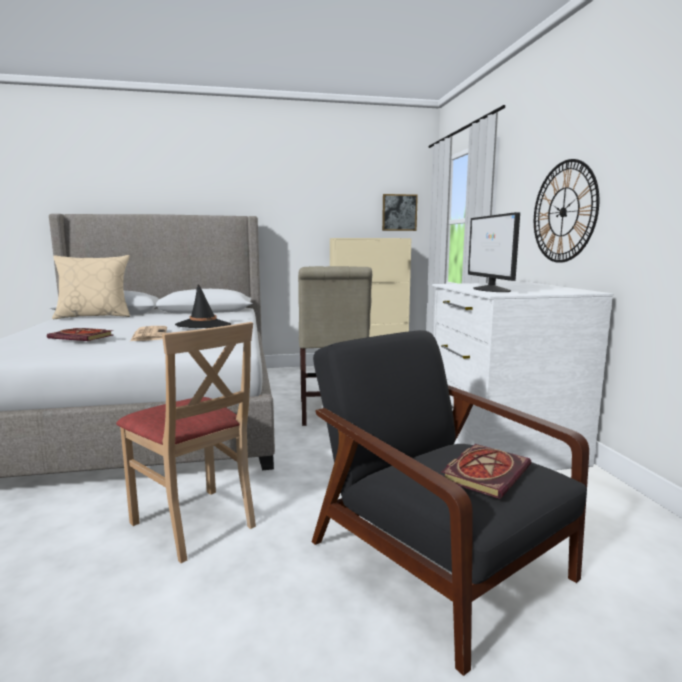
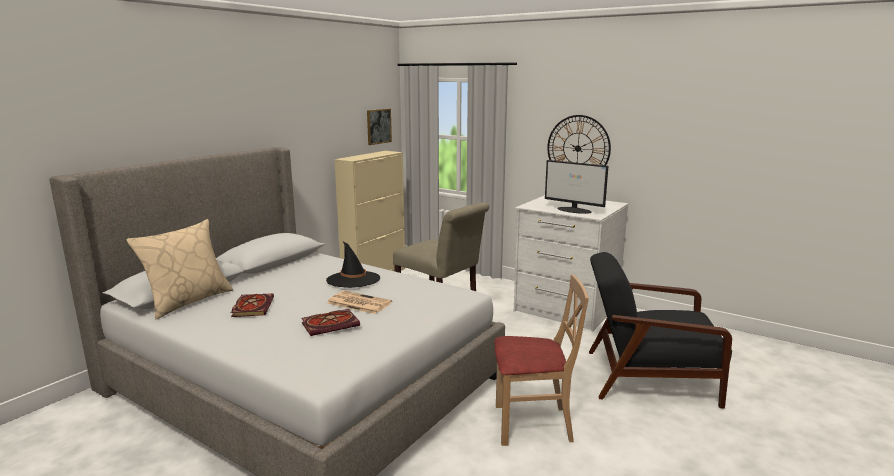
camera: 45 degrees left, 5 degrees up
book [441,444,531,499] -> book moved to [231,294,274,317]

